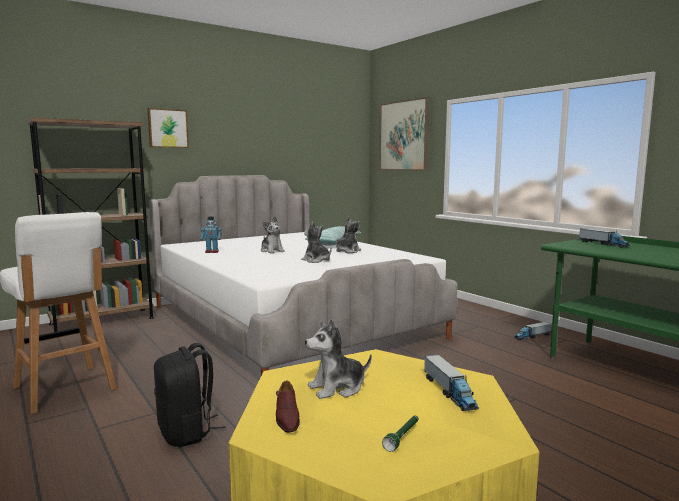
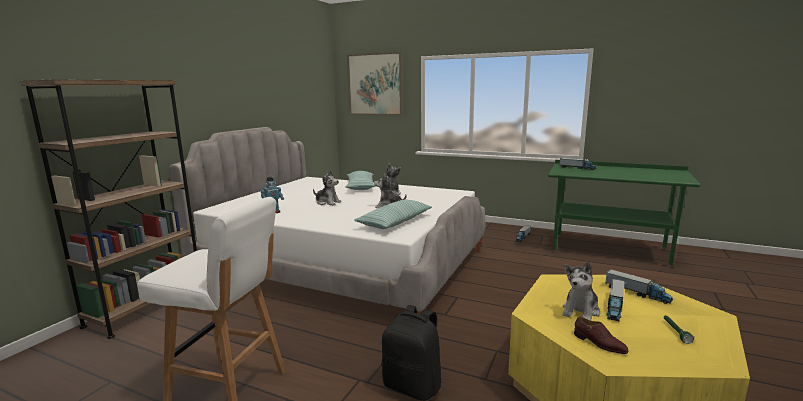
camera: 30 degrees left, 5 degrees up
picture [147,108,189,148] -> none
none -> pillow [354,200,432,229]
none -> toy truck [606,279,624,321]

